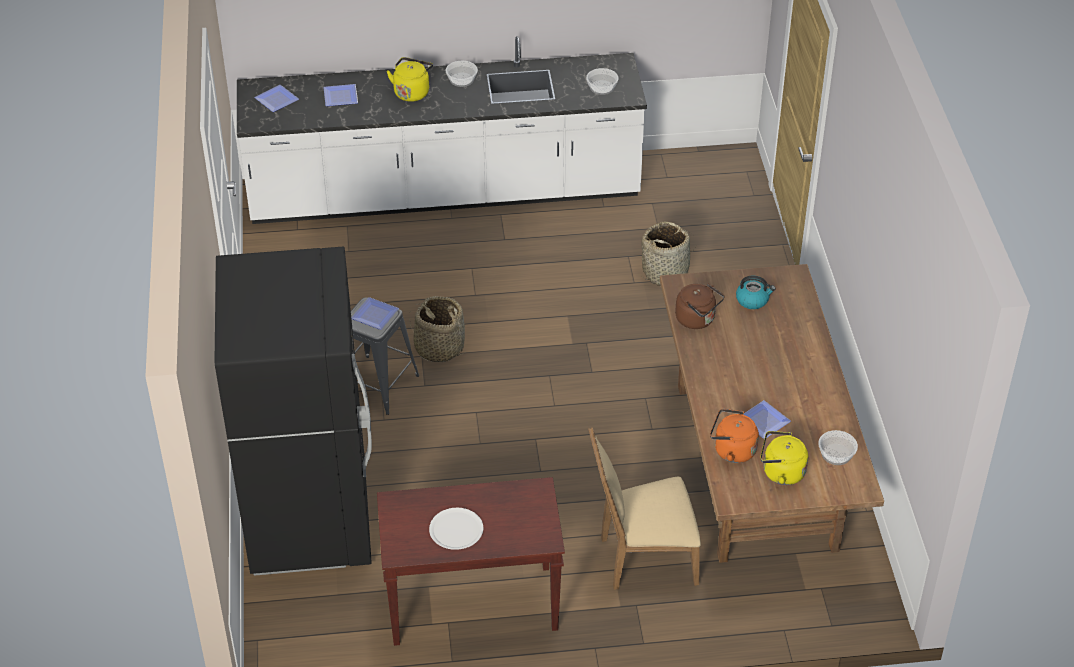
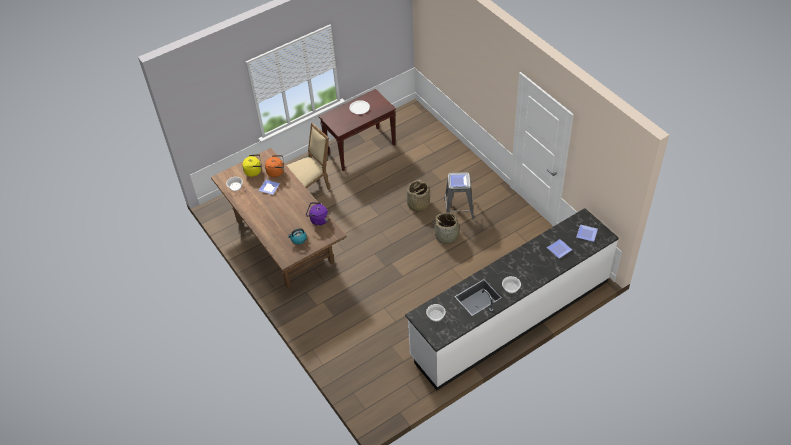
camera: 155 degrees right, 5 degrees up
black fridge [215,247,372,575] -> none
yellow kettle [387,57,433,102] -> none
basket [641,221,696,286] -> basket moved to [407,180,430,212]
brown kettle [675,283,725,329] -> purple kettle [306,202,329,226]

